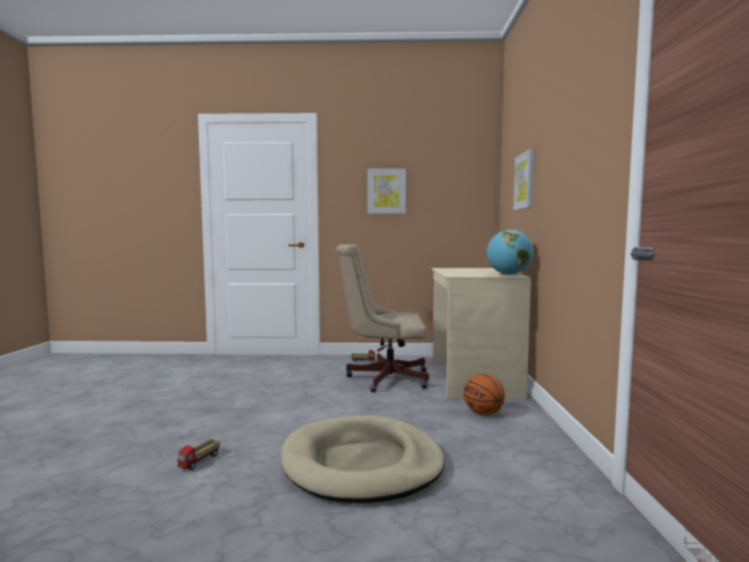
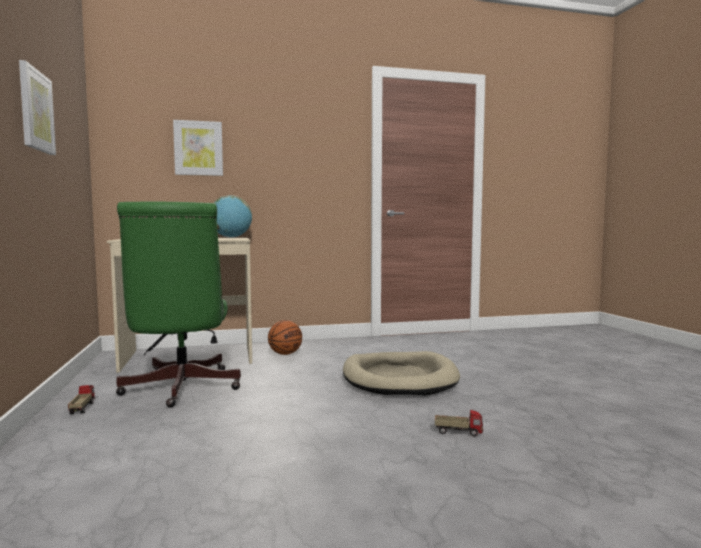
camera: 105 degrees left, 0 degrees up
beige office chair [336,244,429,392] -> green office chair [116,202,241,408]

